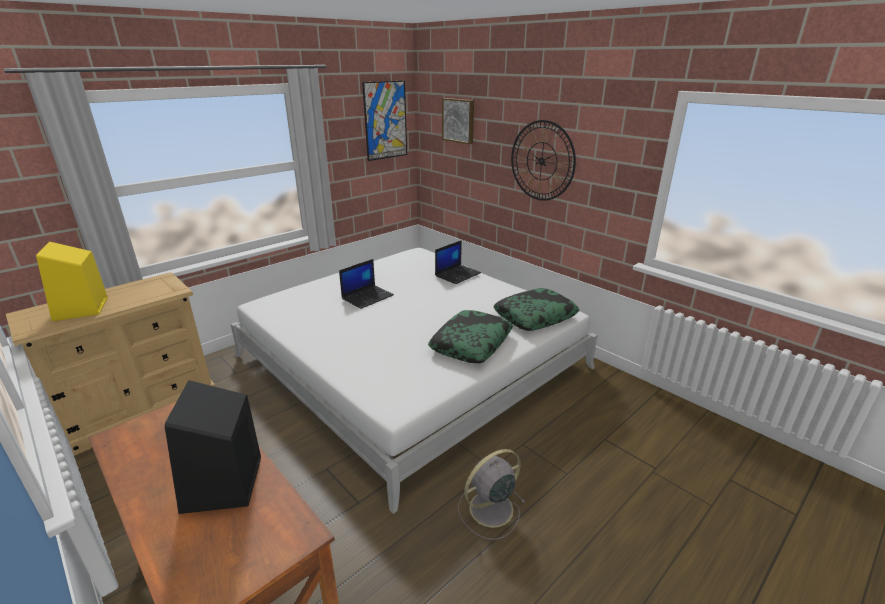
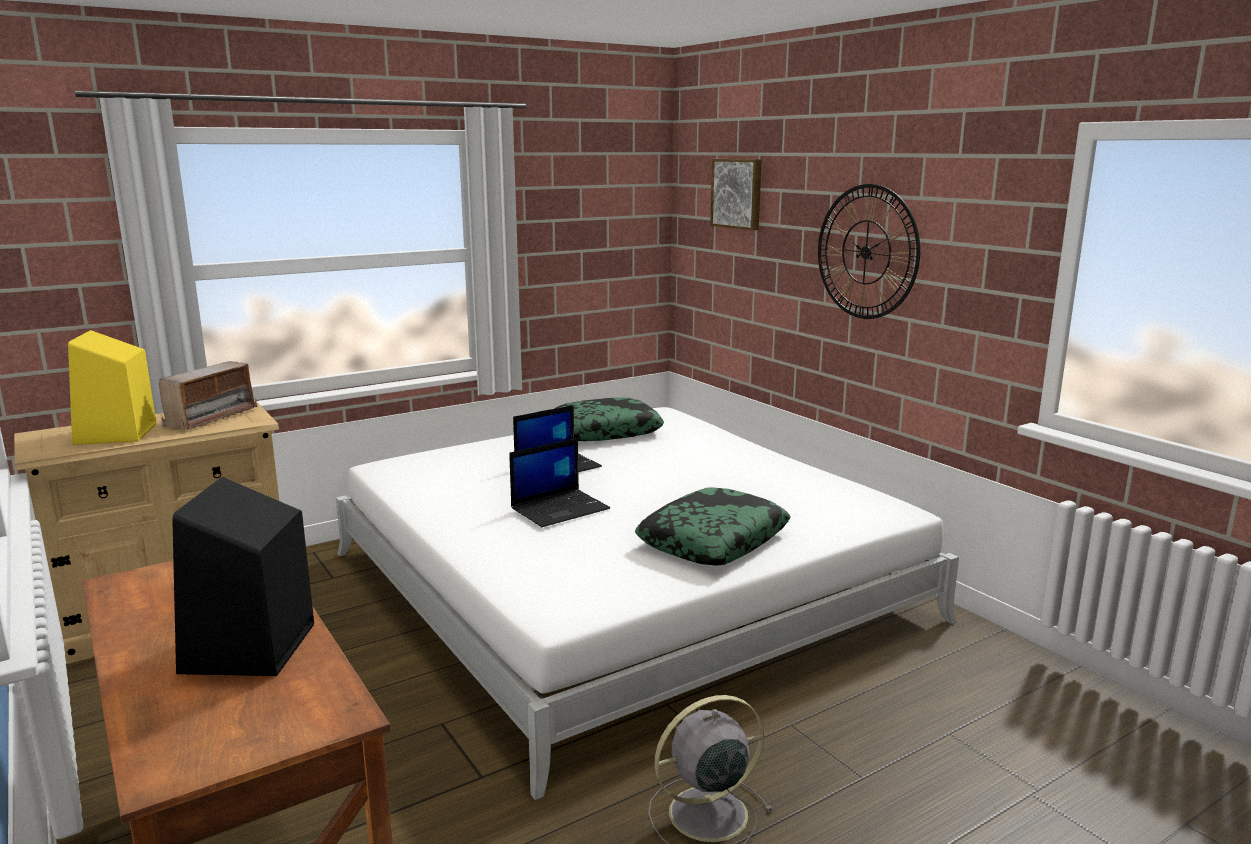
camera: 10 degrees right, 10 degrees down
picture [362,81,407,161] -> none
laptop [435,240,481,284] -> laptop moved to [509,438,610,527]
pillow [493,288,580,331] -> pillow moved to [554,397,664,441]
none -> radio [159,361,257,430]

